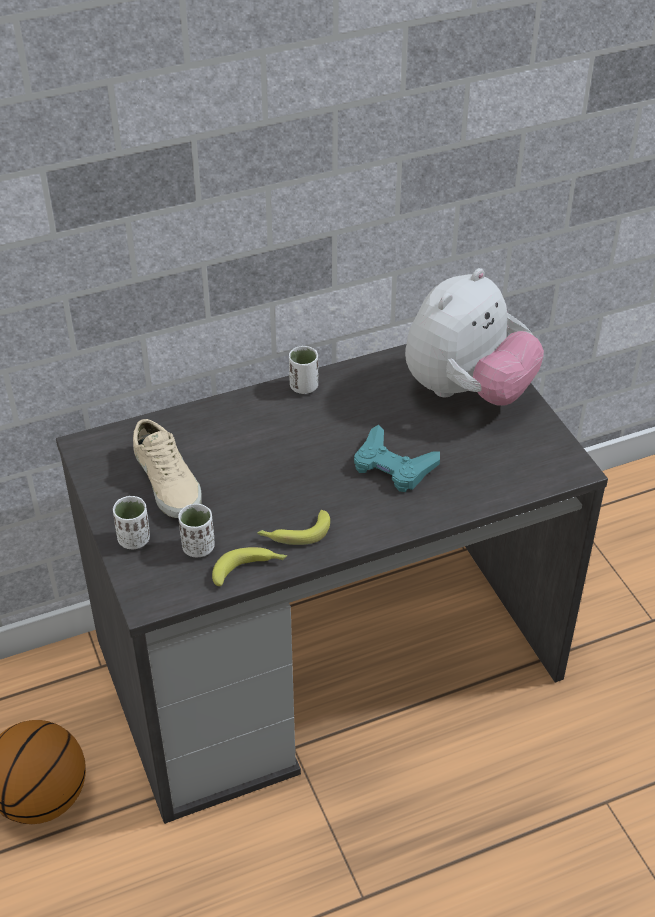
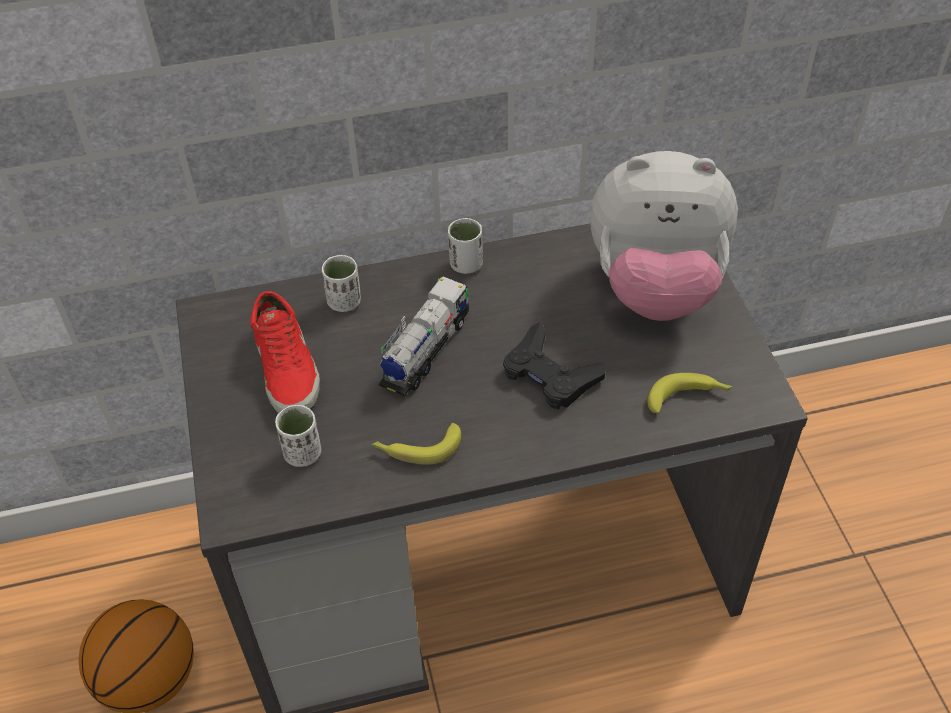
camera: 10 degrees right, 5 degrees up
white cup [113,496,150,549] -> white cup moved to [322,255,361,312]
beige shoe [133,419,202,518] -> red shoe [250,291,320,413]
banana [212,547,287,586] -> banana moved to [648,373,733,413]
turquoise game controller [354,425,440,492] -> black game controller [503,322,606,409]
plush toy [405,268,544,406] -> plush toy turned 45 degrees clockwise [590,151,738,321]
none -> toy truck [379,277,469,396]

